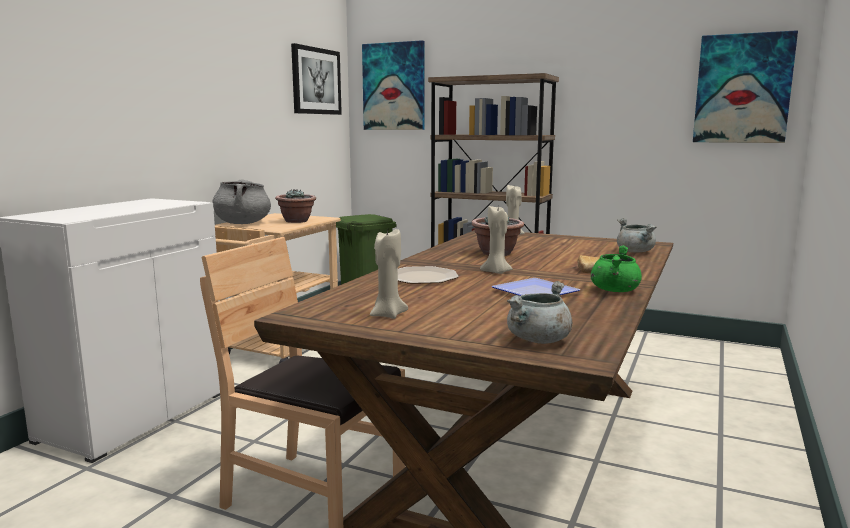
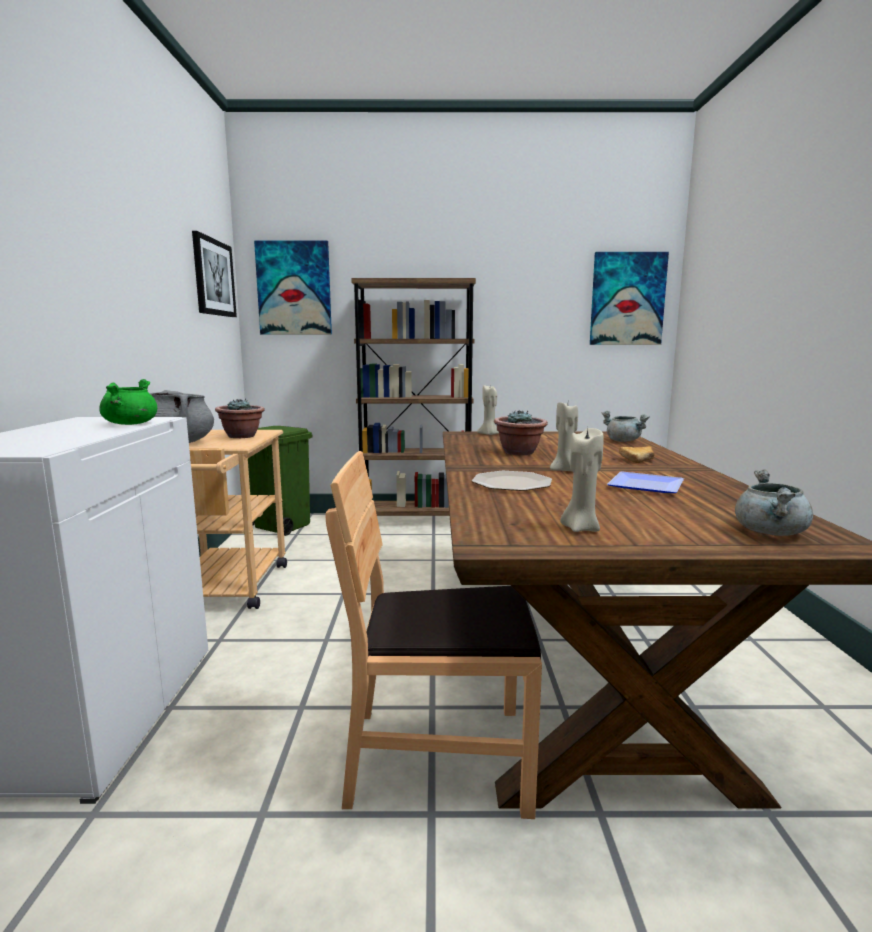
camera: 25 degrees left, 0 degrees up
green cooking pot [591,245,642,292] -> green cooking pot moved to [99,379,157,425]

